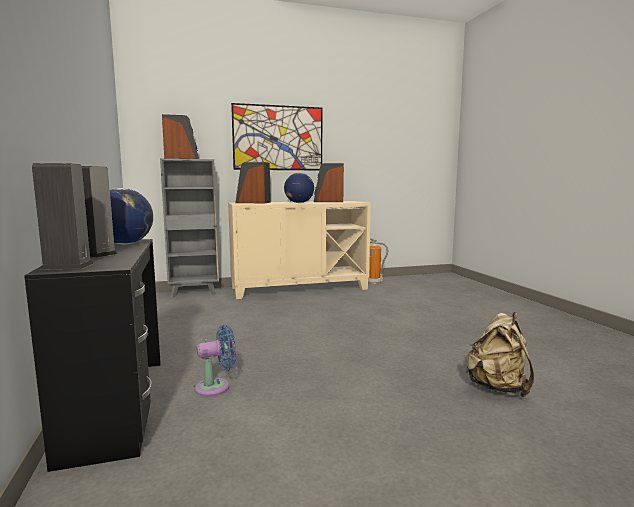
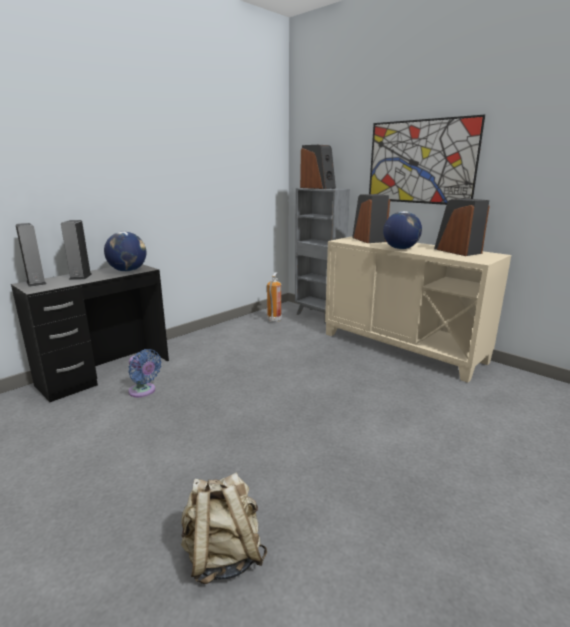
camera: 60 degrees right, 10 degrees up
fire extinguisher [368,238,388,284] -> fire extinguisher moved to [266,272,282,322]

